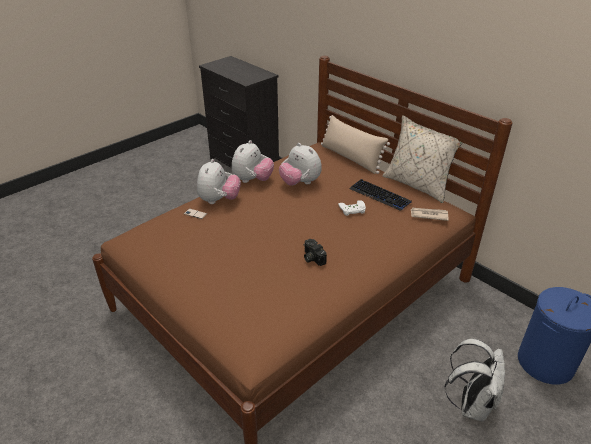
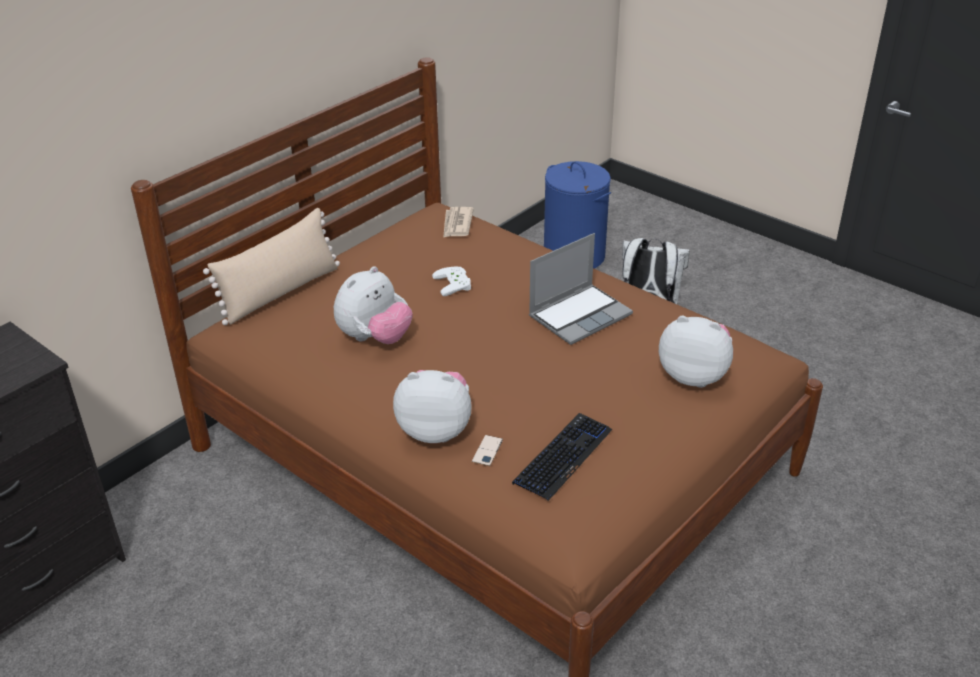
camera: 95 degrees left, 0 degrees up
plush toy [232,140,274,183] -> plush toy moved to [659,315,733,388]
camera [304,239,327,266] -> laptop [529,233,633,345]
keyboard [349,179,412,211] -> keyboard moved to [512,413,612,501]
beige pillow [383,115,463,203] -> none

